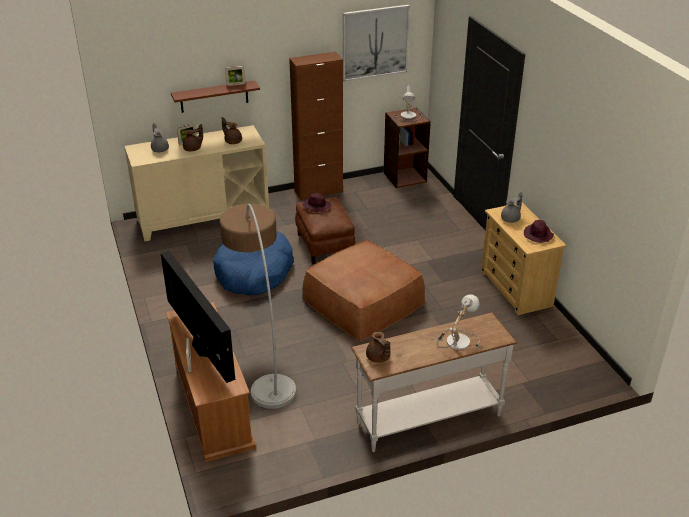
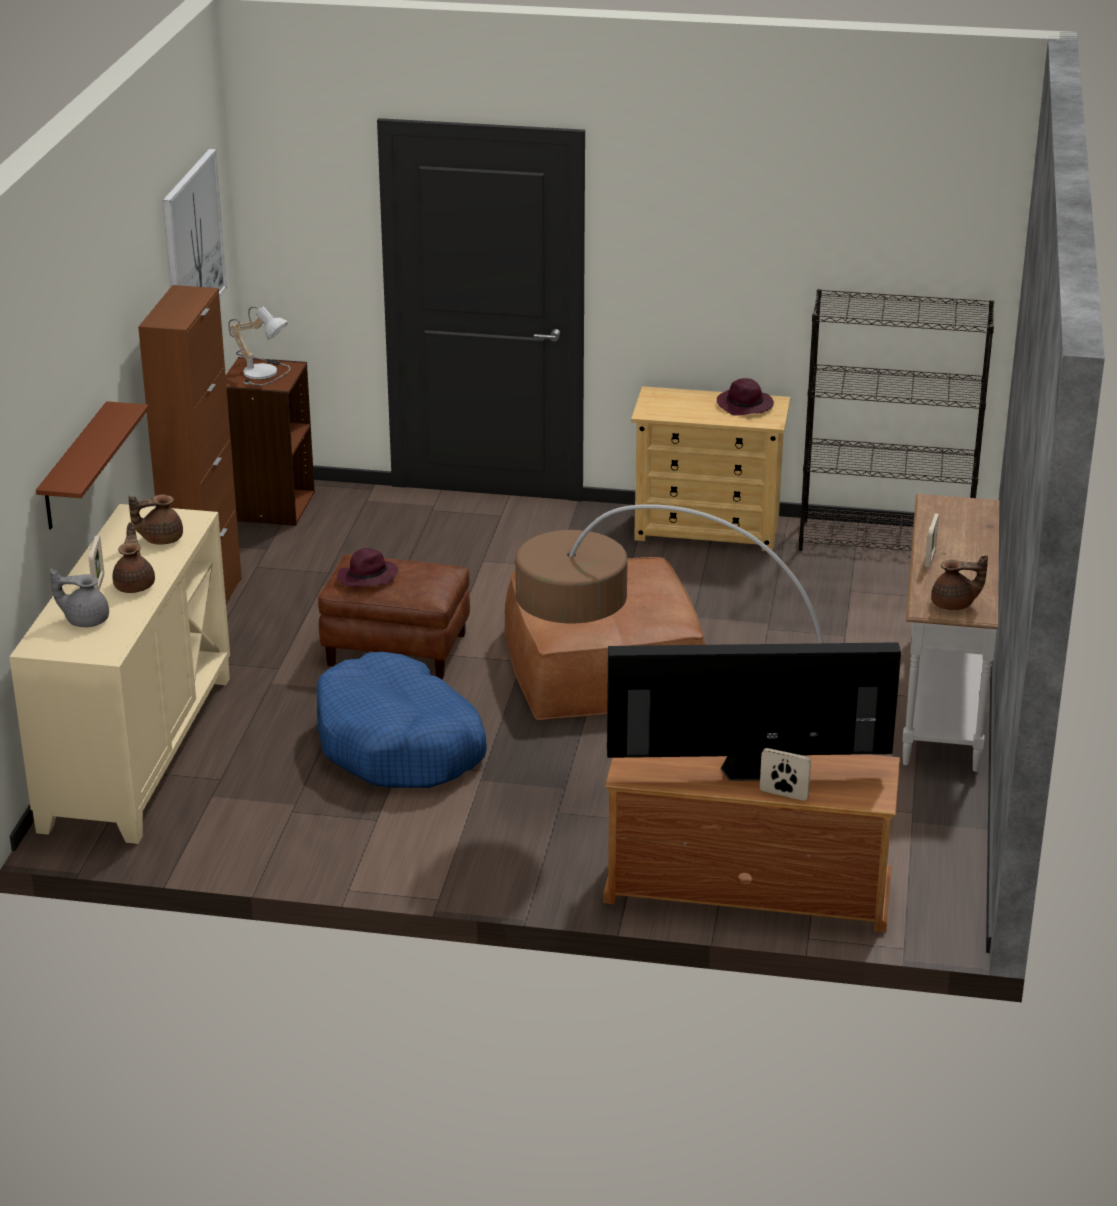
camera: 60 degrees left, 5 degrees down
picture frame [225,66,245,86] -> picture frame moved to [925,513,939,569]
table lamp [436,294,480,350] -> none
grey teapot [501,192,523,223] -> none
none -> black bookcase [799,289,994,551]

